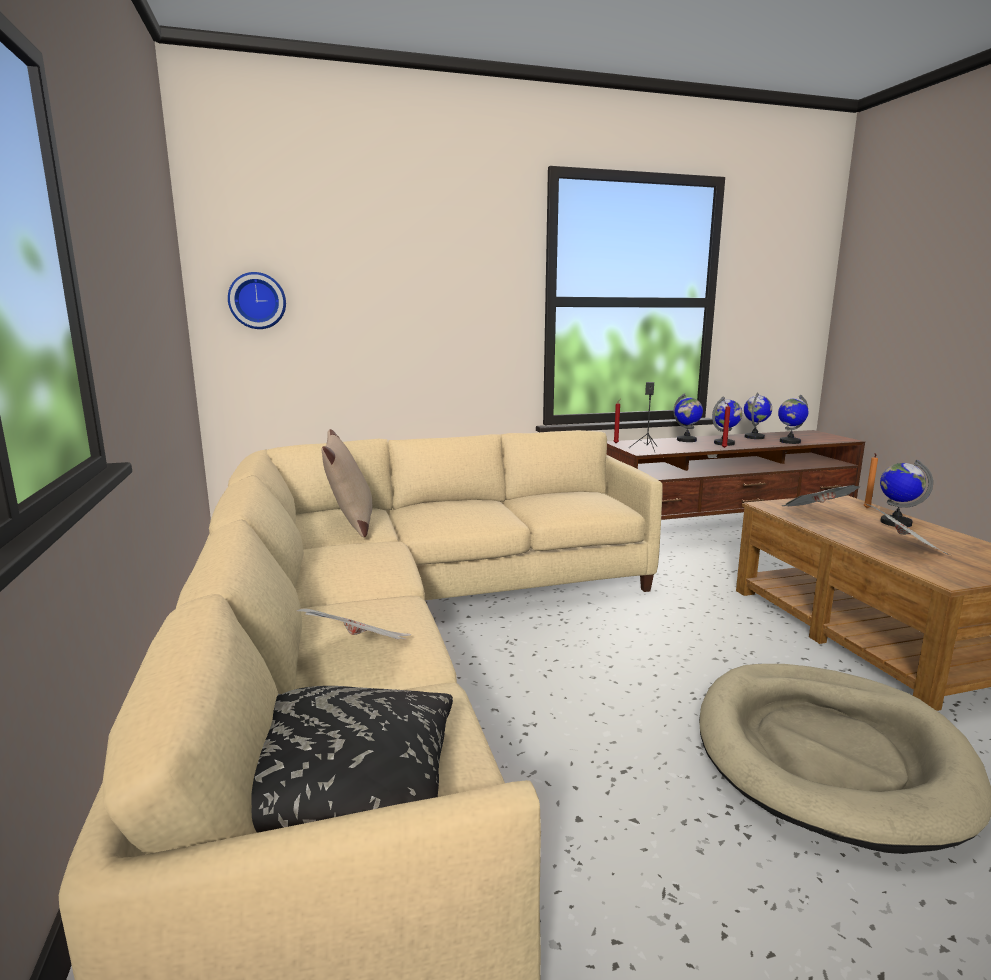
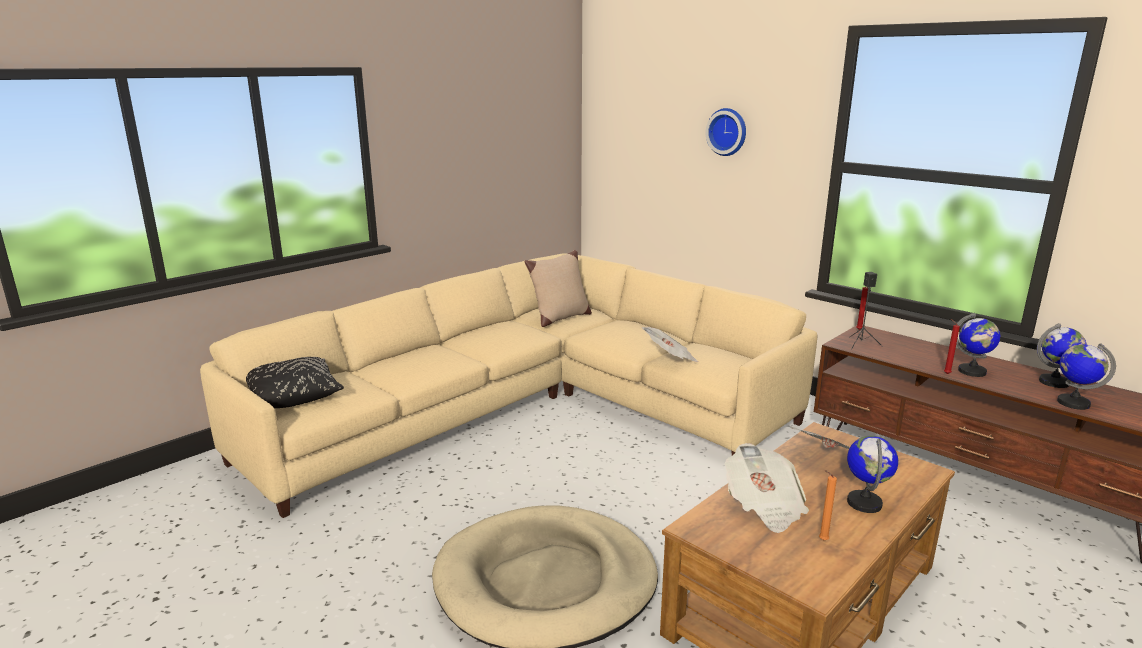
camera: 60 degrees right, 5 degrees up
wall clock [228,272,286,329] -> wall clock moved to [706,108,746,156]
newspaper [297,608,412,640] -> newspaper moved to [641,327,698,362]
globe [674,393,703,442] -> none
orange candle [864,453,878,508] -> orange candle moved to [819,470,837,541]

